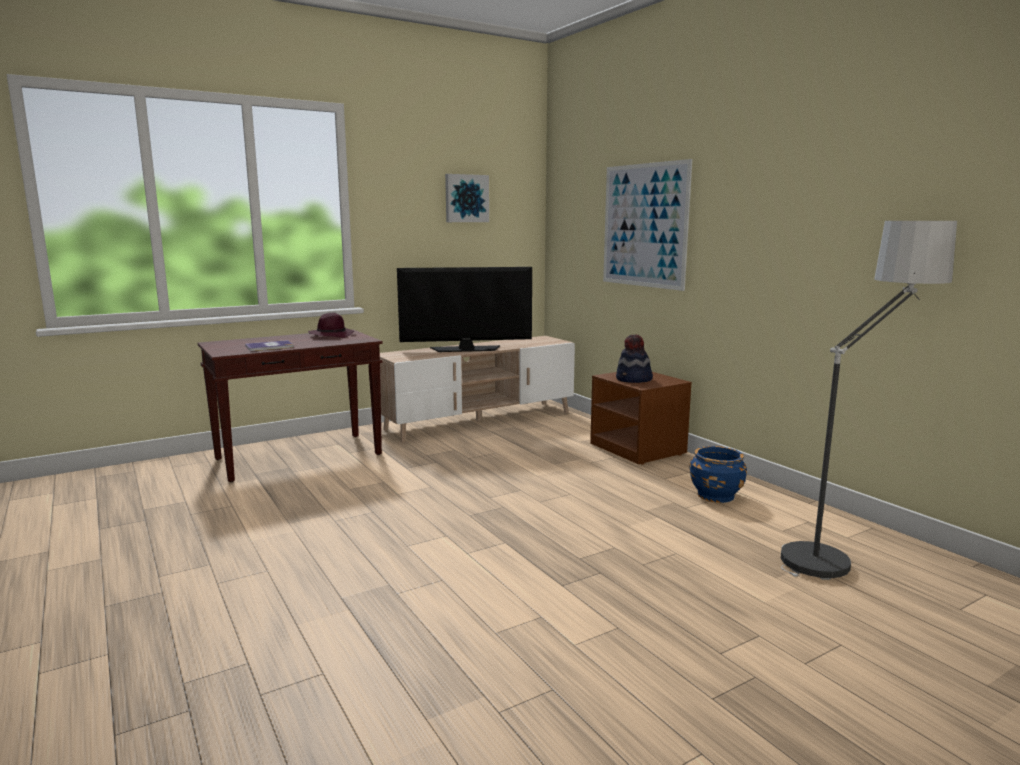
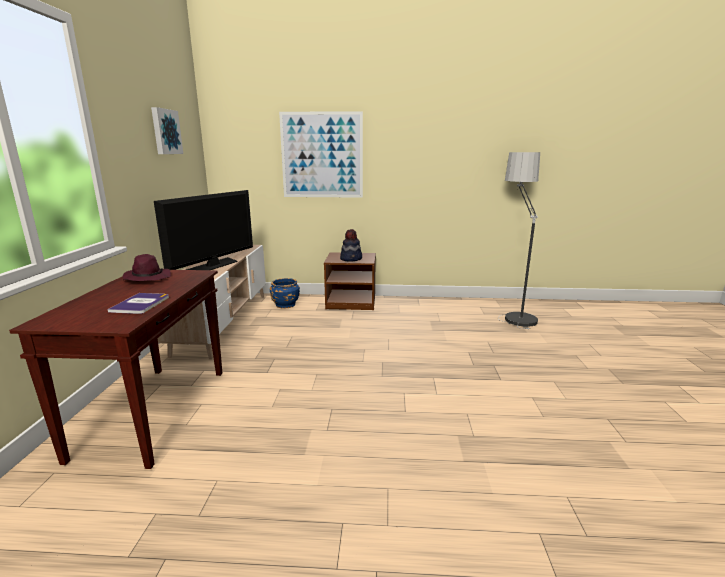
camera: 55 degrees left, 5 degrees up
blue planter [689,446,747,503] -> blue planter moved to [270,278,300,309]

